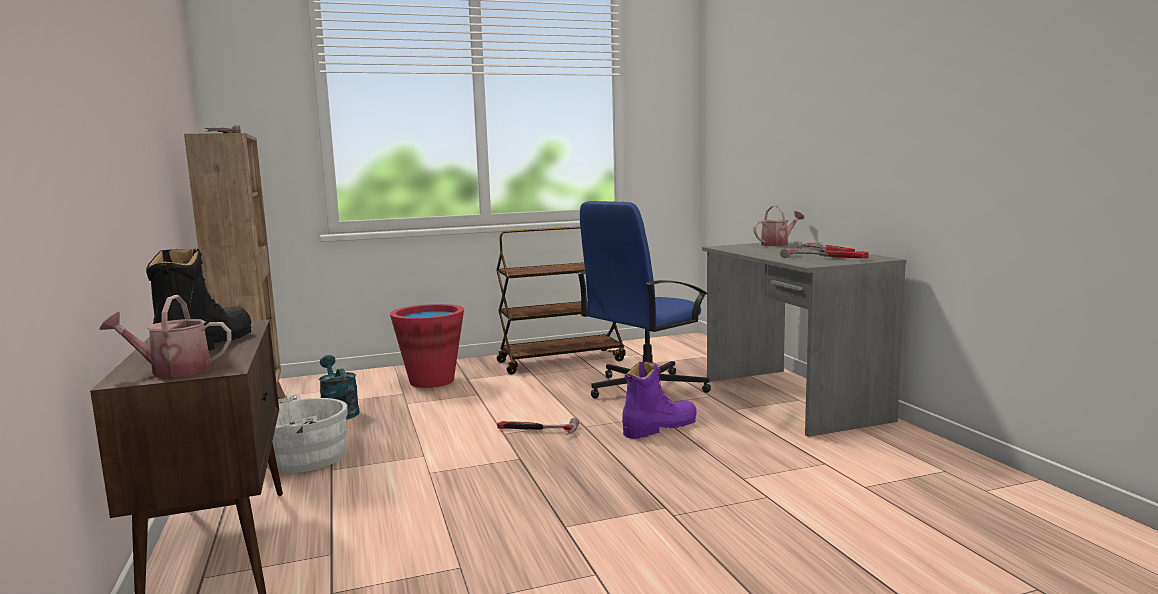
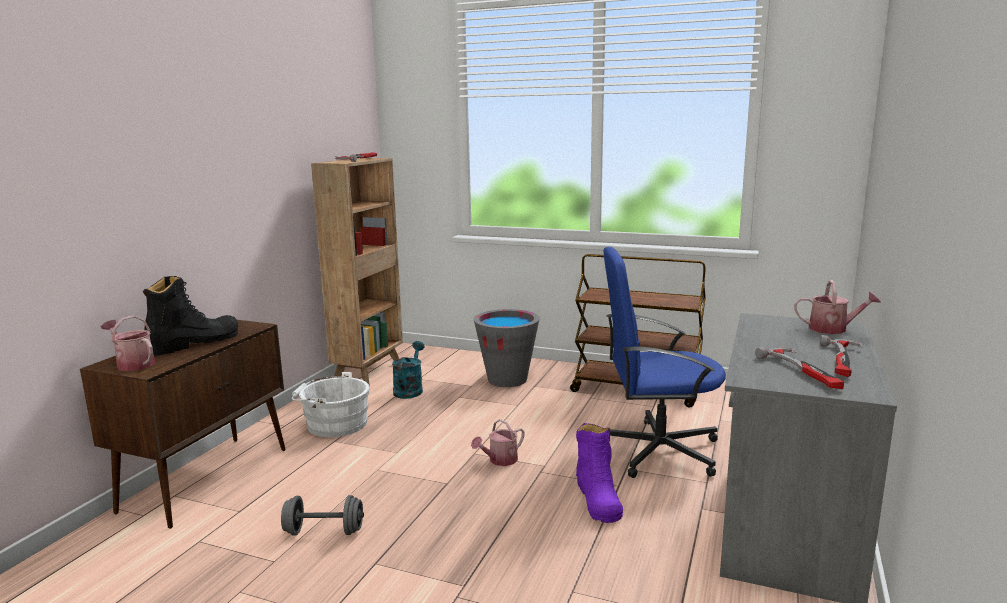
camera: 40 degrees right, 5 degrees up
red bucket [390,304,464,388] -> grey bucket [474,309,539,387]
hammer [497,418,579,435] -> watering can [471,419,525,466]
purple boot [622,362,697,439] -> purple boot turned 75 degrees clockwise [576,423,623,523]
none -> grey dumbbell [281,495,364,535]

